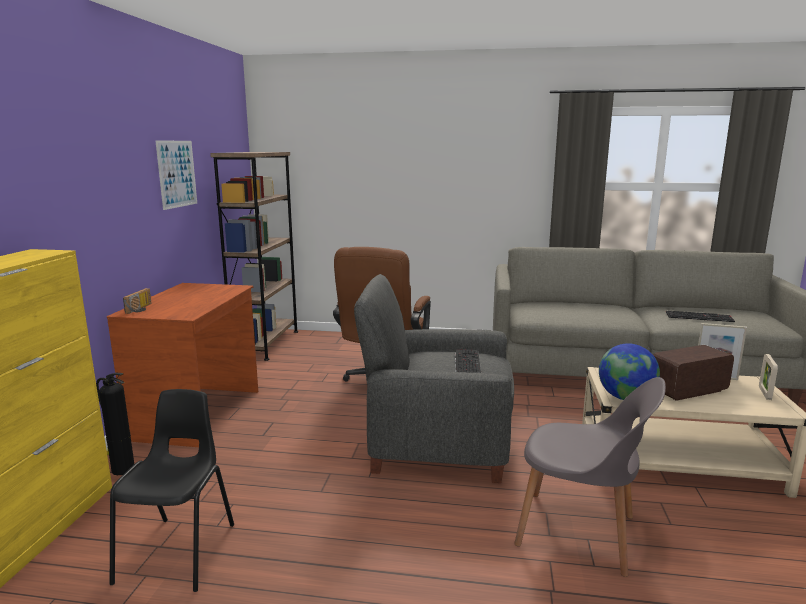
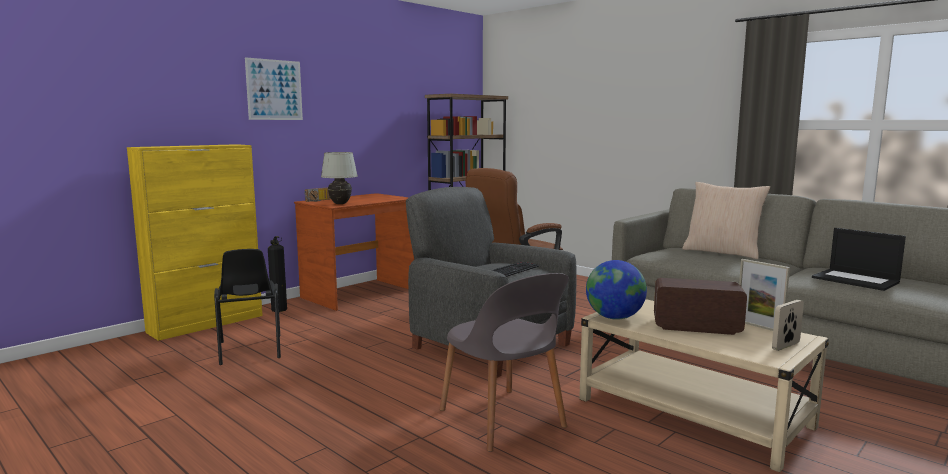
camera: 35 degrees right, 5 degrees down
black chair [110,389,234,592] -> black chair turned 120 degrees clockwise [214,249,281,365]
picture [155,140,197,210] -> picture moved to [245,57,303,120]
keyboard [666,311,735,322] -> laptop [812,228,906,291]
none -> white table lamp [321,152,358,204]
none -> beige pillow [682,182,770,259]

